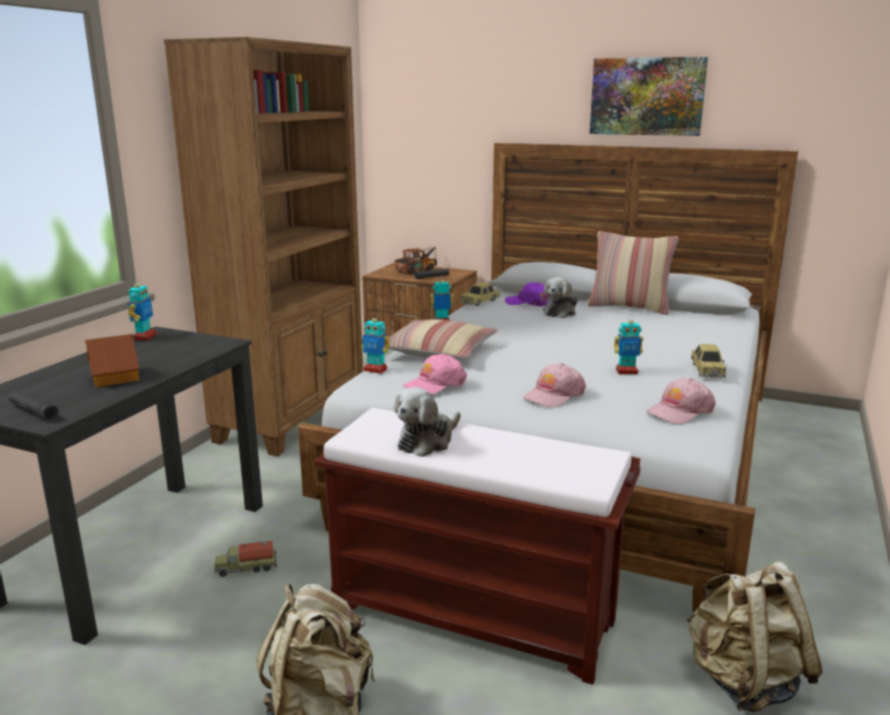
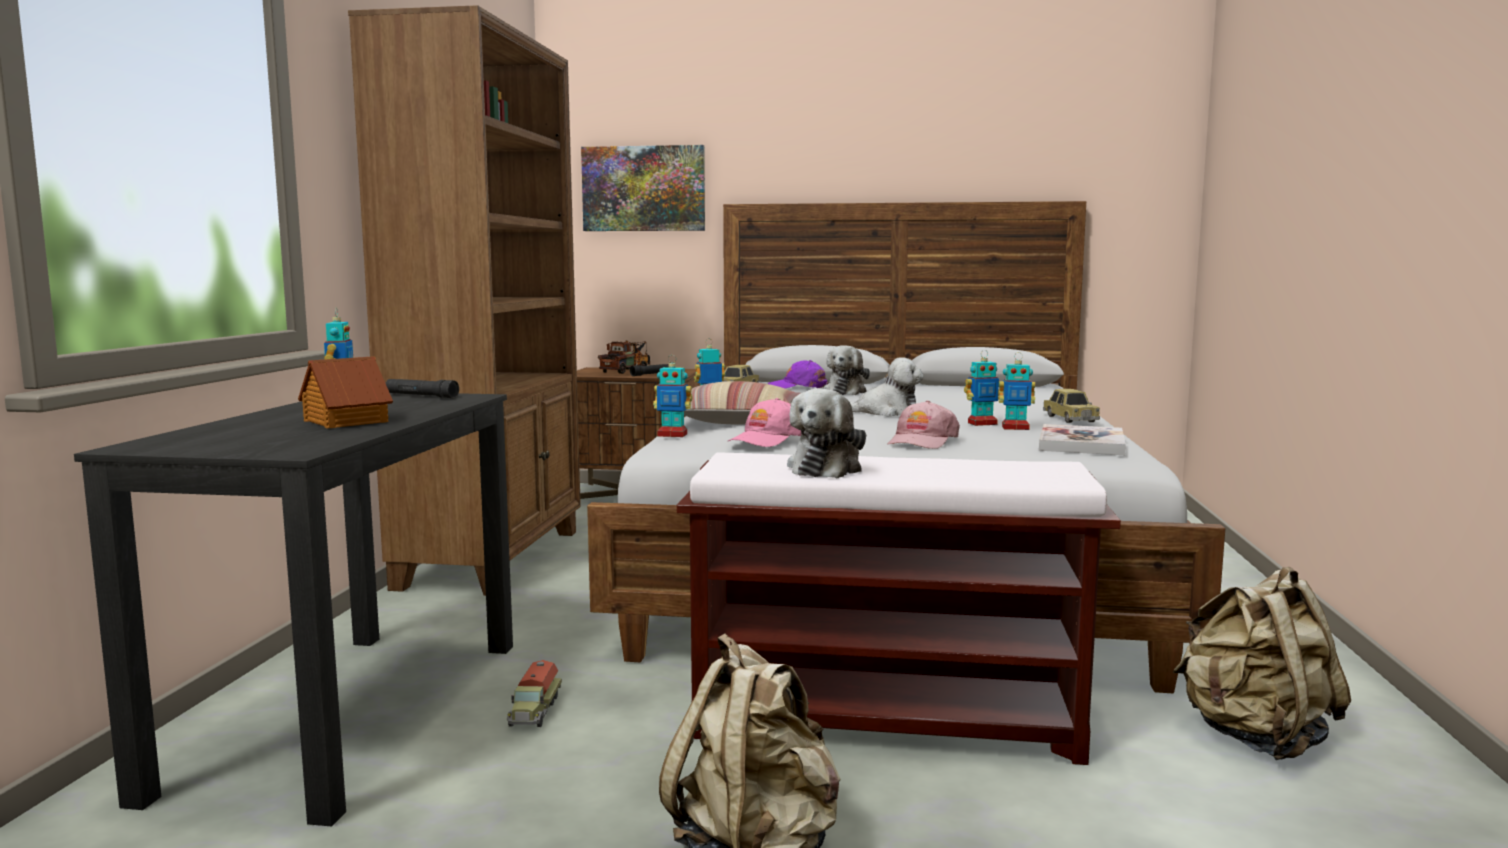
camera: 15 degrees left, 10 degrees down
black flashlight [9,391,59,421] -> black flashlight moved to [386,379,459,398]
toy truck [214,541,277,577] -> toy truck turned 60 degrees counterclockwise [507,660,562,727]
pillow [588,231,679,315] -> none
picture [590,57,708,136] -> picture moved to [581,145,705,231]
pink cap [646,378,716,424] -> book [1039,424,1126,455]
none -> plush toy [849,357,924,417]
none -> toy robot [998,352,1035,430]

